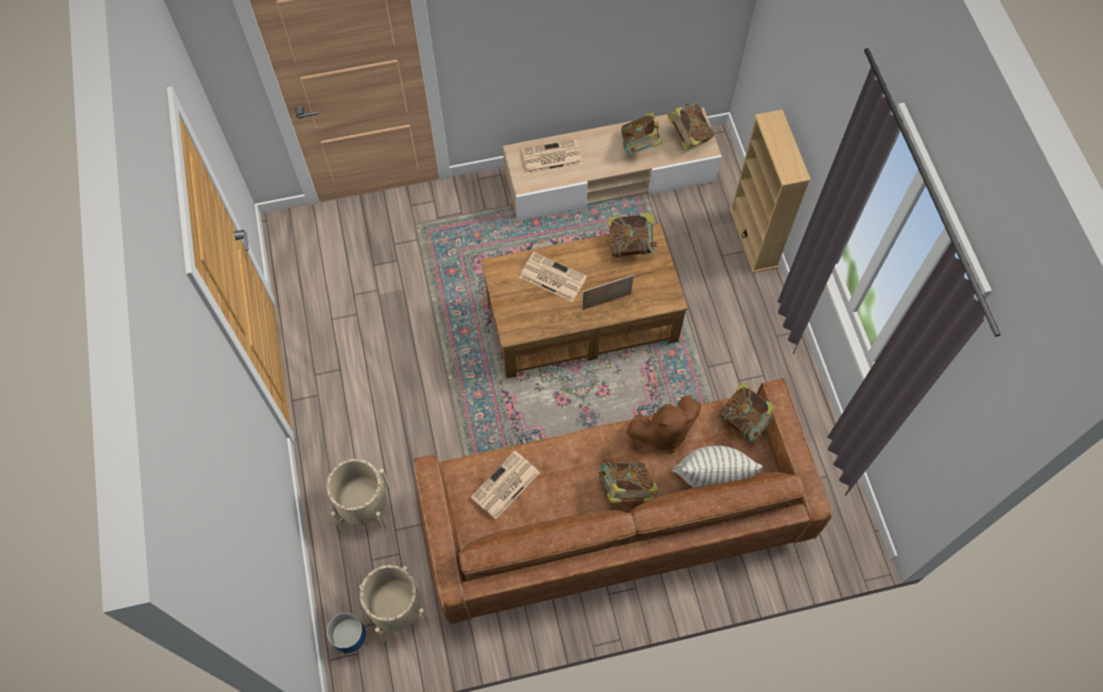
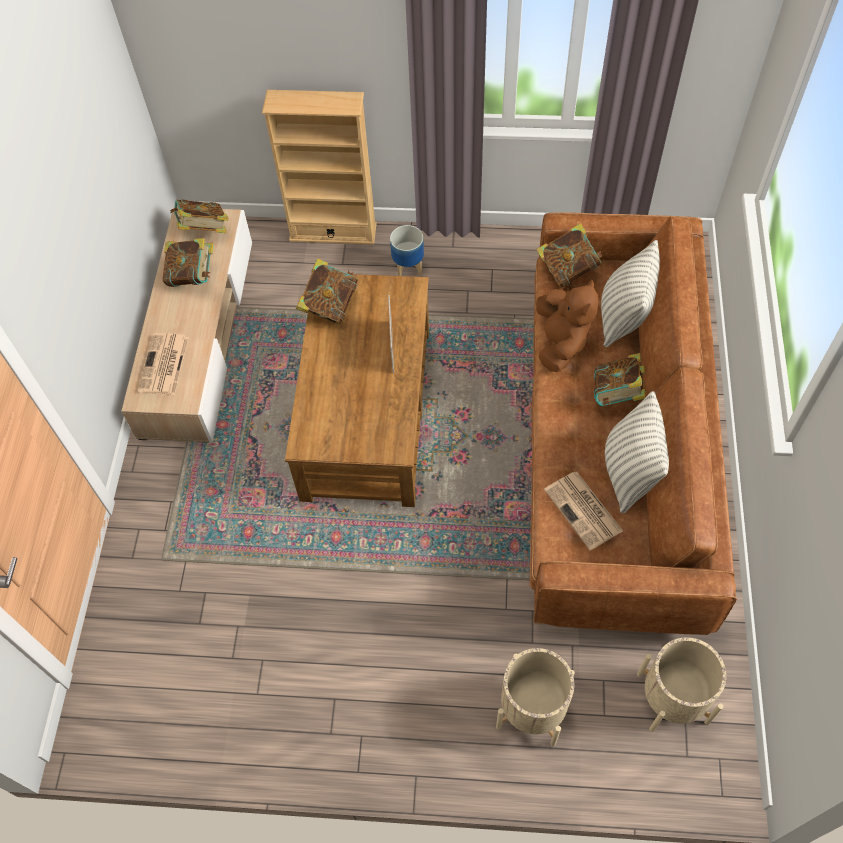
camera: 70 degrees left, 5 degrees down
planter [327,613,368,656] -> planter moved to [390,225,424,276]
newspaper [519,252,587,302] -> none
none -> pillow [605,391,669,513]

